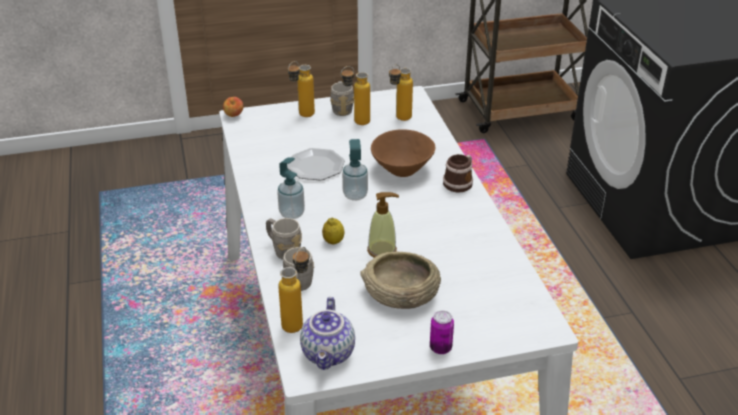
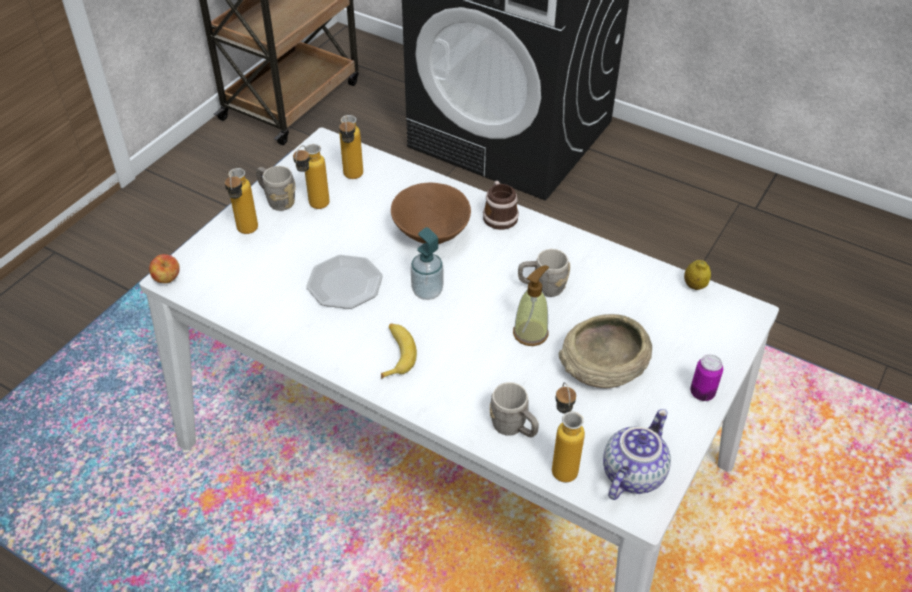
camera: 45 degrees left, 10 degrees up
grey mug [266,218,302,260] -> grey mug moved to [518,249,570,297]
soap dispenser [277,157,305,219] -> banana [381,323,417,379]
teapot [300,297,355,370] -> teapot turned 105 degrees counterclockwise [603,409,671,500]
lemon [322,218,344,244] -> lemon moved to [684,260,711,290]

